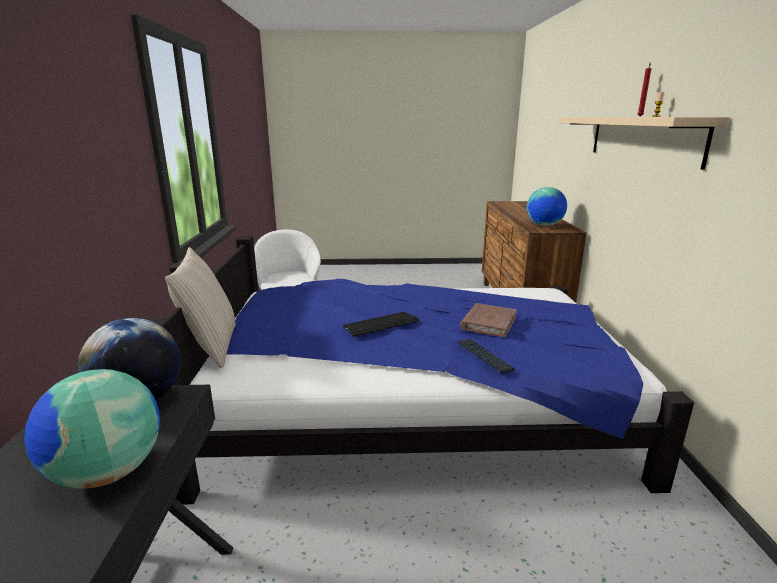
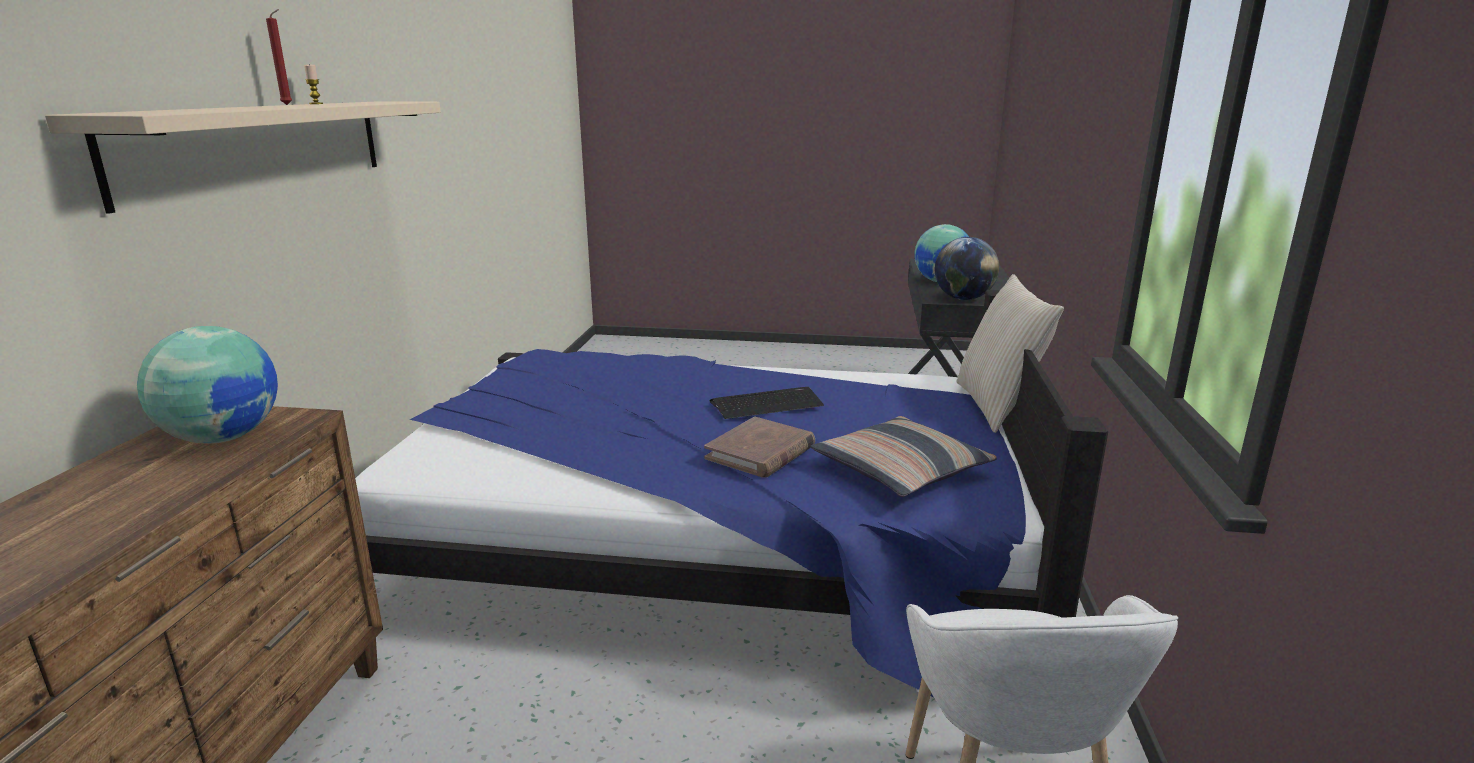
camera: 170 degrees left, 0 degrees up
keyboard [457,339,515,374] -> none
brown book [460,303,517,338] -> brown book moved to [704,417,815,478]
none -> pillow [811,416,997,497]

